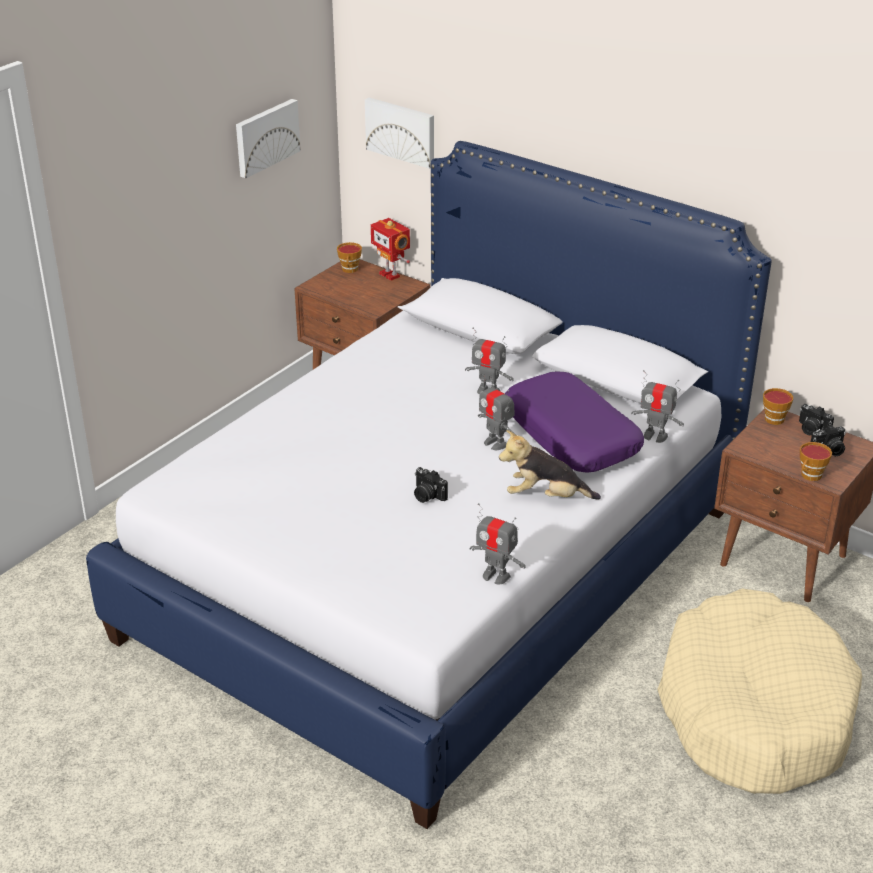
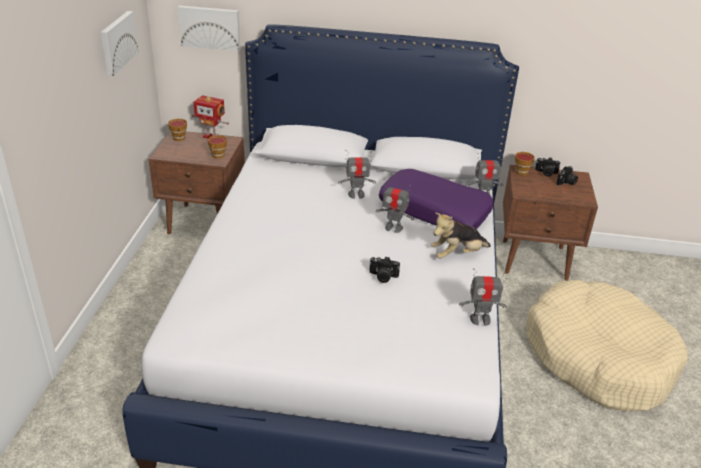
camera: 30 degrees left, 0 degrees up
cup [800,442,832,481] -> cup moved to [208,135,227,159]

